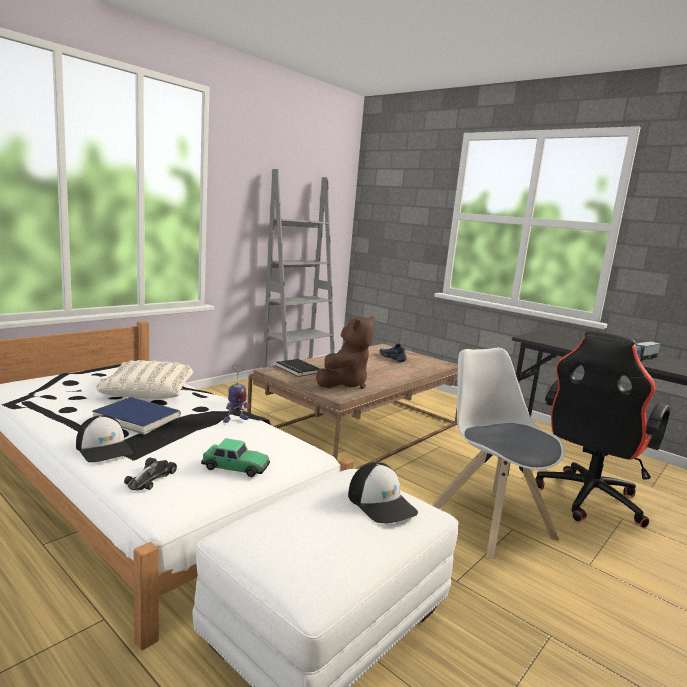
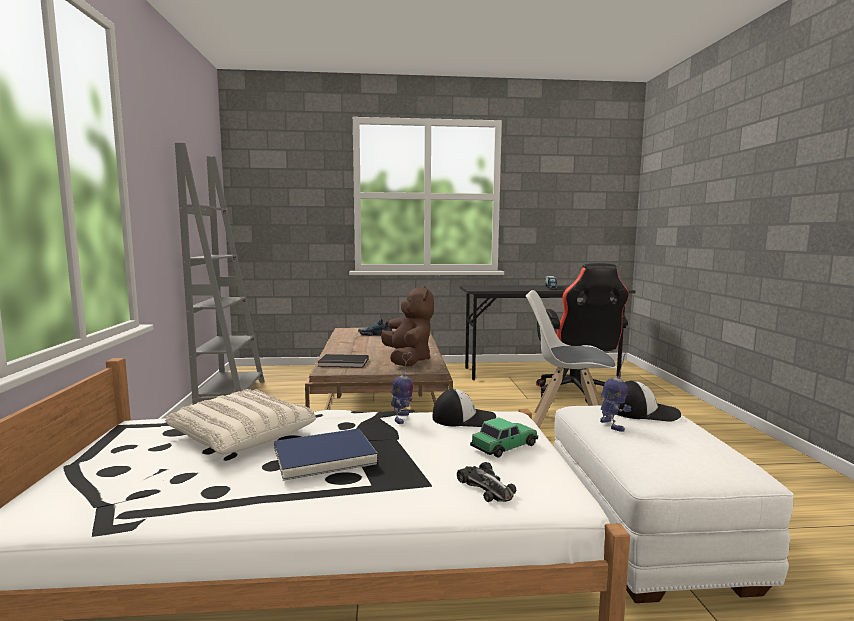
camera: 45 degrees left, 5 degrees down
cap [76,415,133,462] -> cap moved to [432,389,496,427]
none -> toy robot [600,352,631,432]

